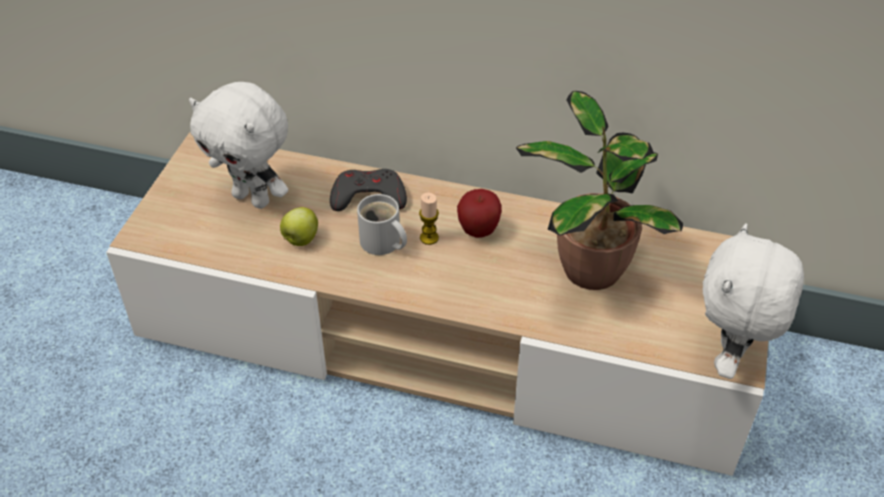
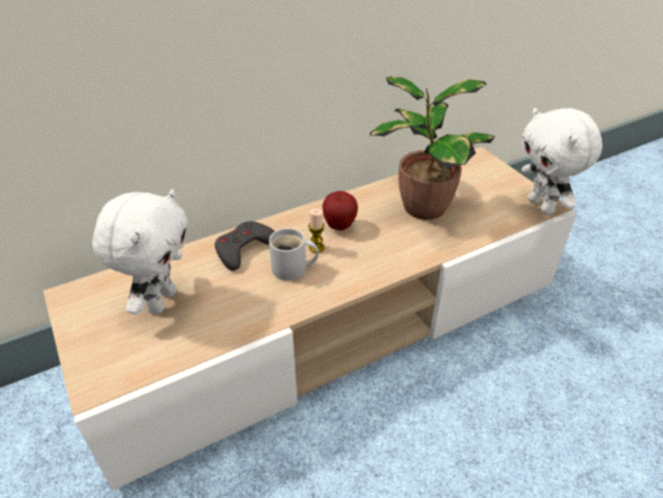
camera: 45 degrees left, 5 degrees down
white plush toy [189,82,288,209] -> white plush toy turned 60 degrees counterclockwise [92,189,188,314]
apple [280,207,318,246] -> none

